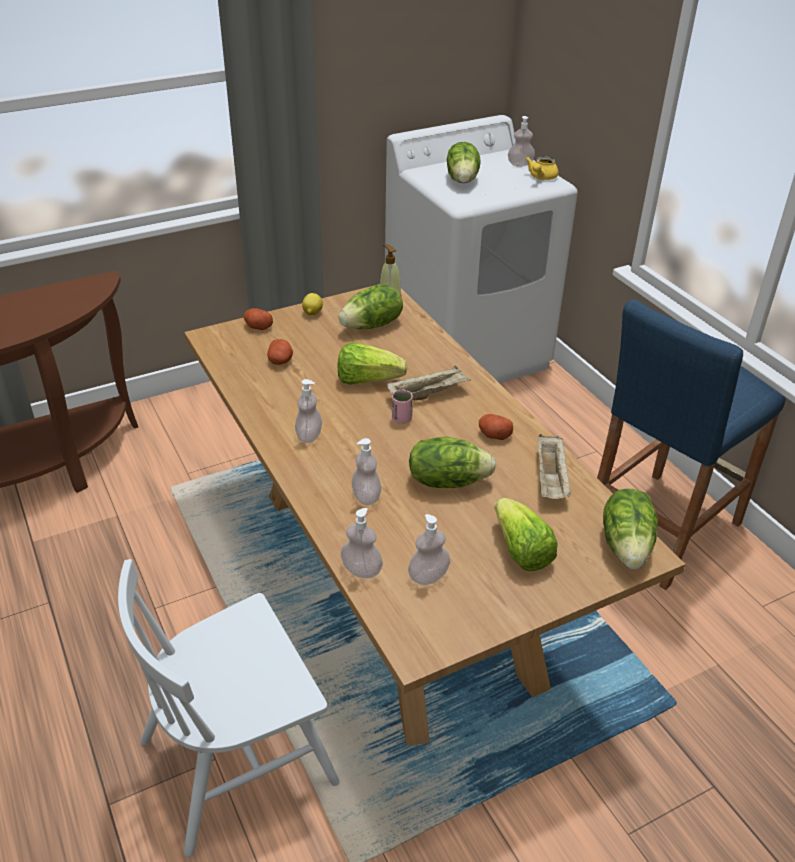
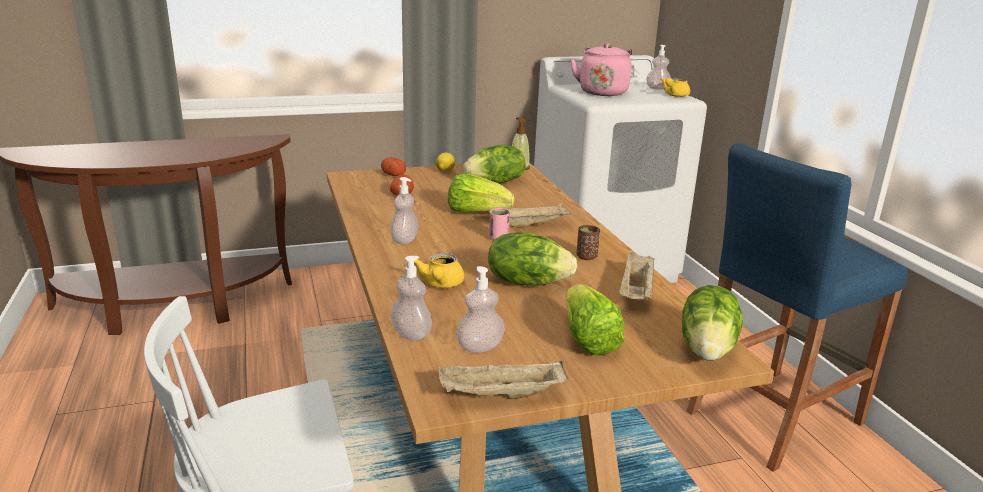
camera: 10 degrees right, 15 degrees down
soap dispenser [352,438,381,505] -> yellow teapot [414,253,464,288]
lettuce [447,142,481,184] -> pink kettle [570,43,632,96]
potato [479,414,513,440] -> brown cup [577,225,600,260]
none -> beige tray [438,360,568,399]

